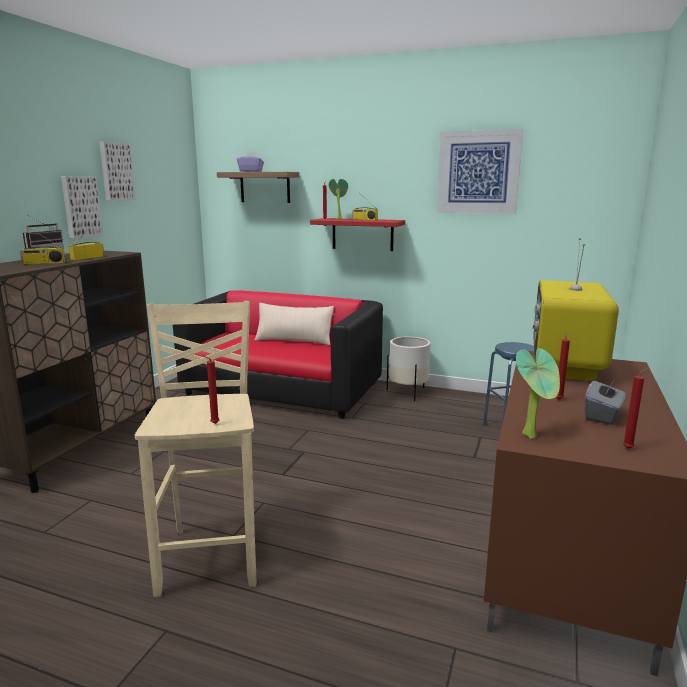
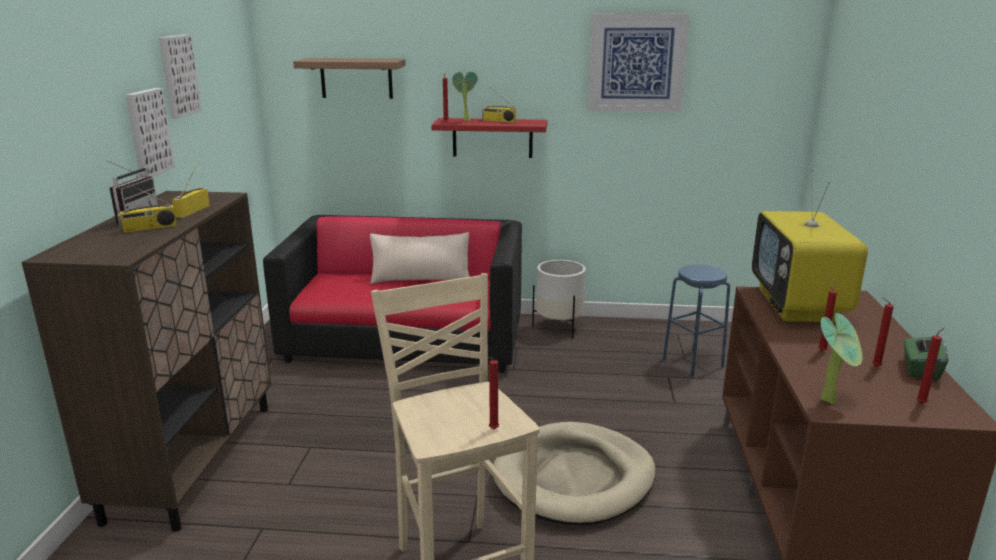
camera: 15 degrees left, 5 degrees up
purple tissue box [237,152,264,172] -> none
grey tissue box [584,378,626,425] -> red candle [872,297,894,367]
none -> beige dog bed [493,422,655,525]
none -> green tissue box [904,331,948,380]

